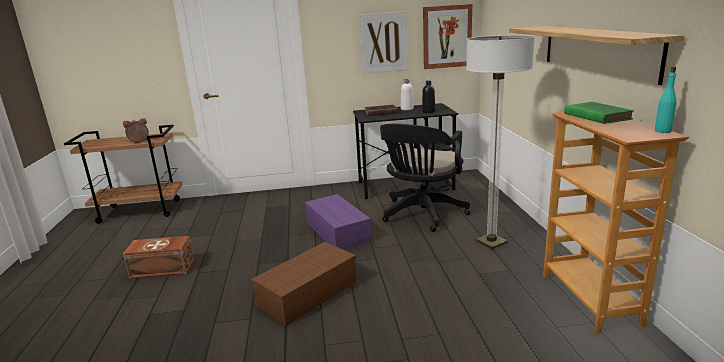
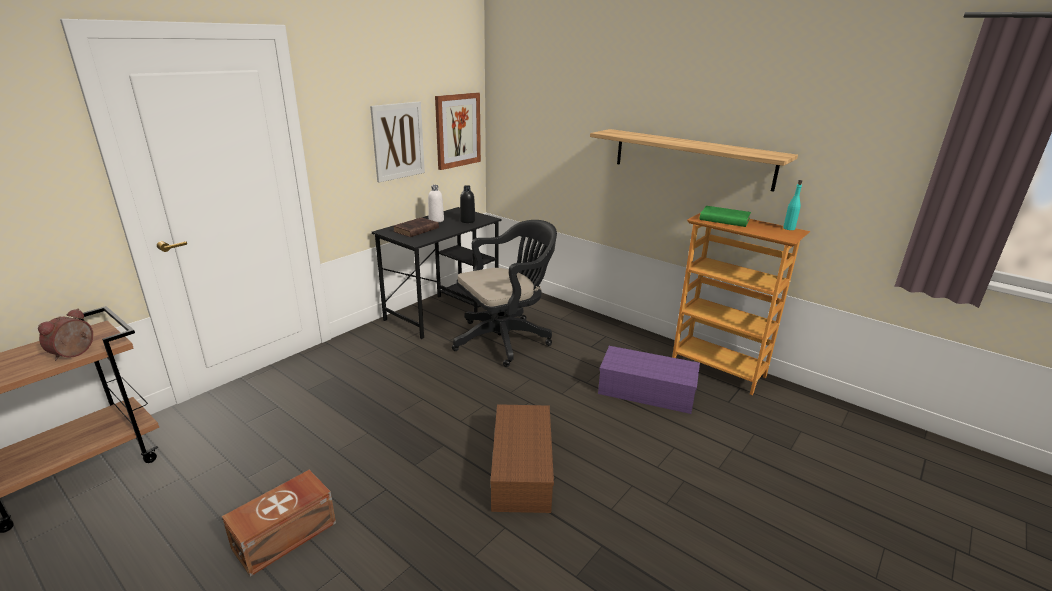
camera: 45 degrees left, 5 degrees up
purple storage box [305,194,371,250] -> purple storage box moved to [598,346,700,414]
black office chair [380,124,470,232] -> black office chair turned 105 degrees counterclockwise [452,220,557,367]
floor lamp [466,35,535,249] -> none

